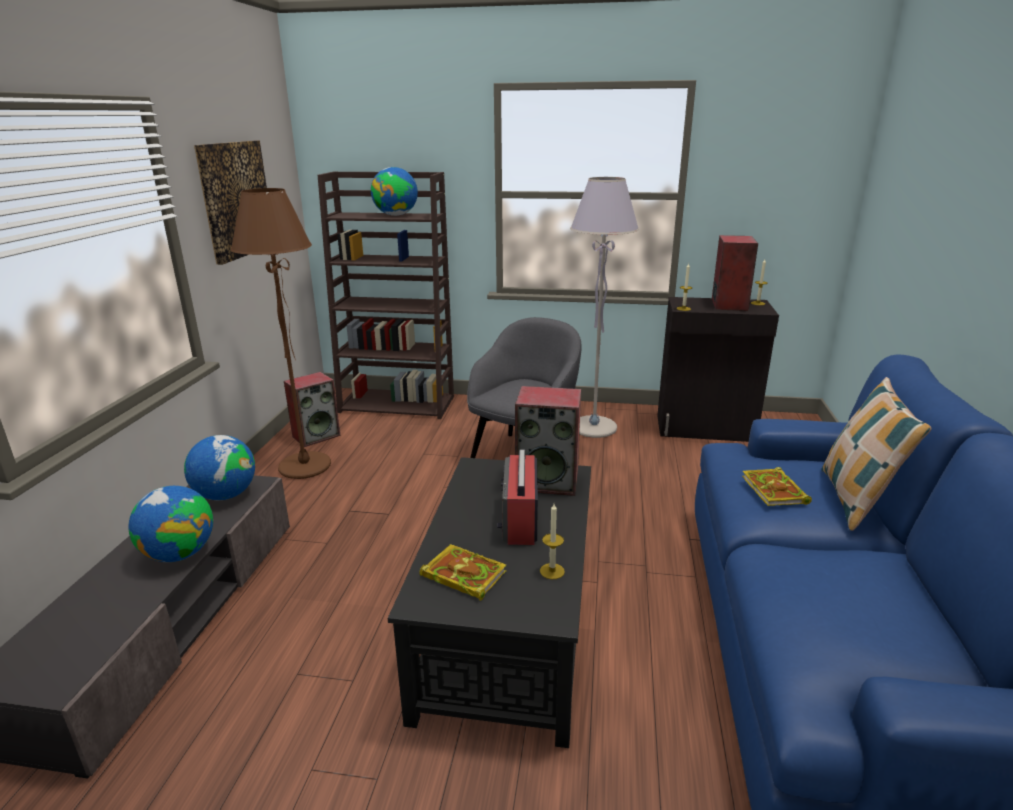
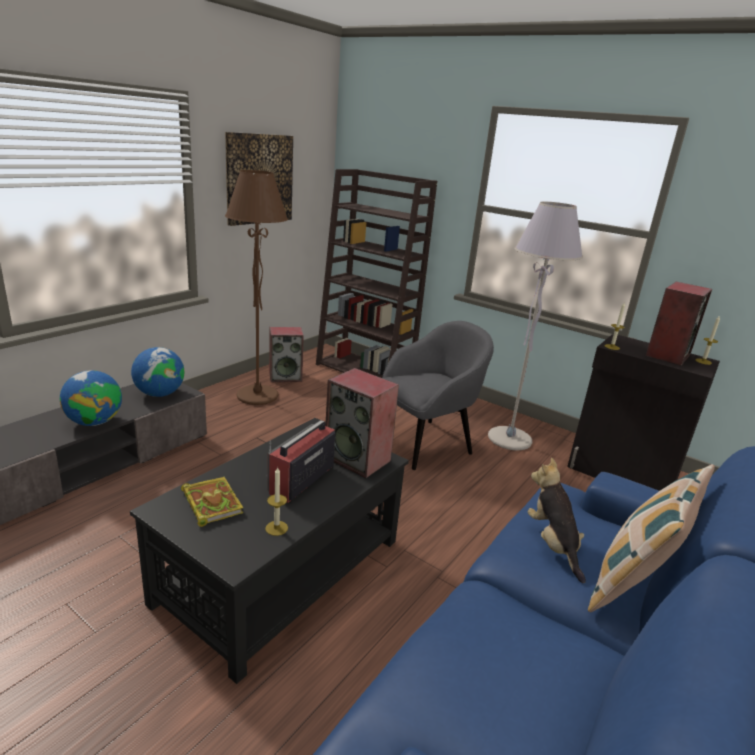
camera: 25 degrees right, 0 degrees up
globe [371,167,418,216] -> none
book [742,467,812,506] -> plush toy [528,458,586,583]

